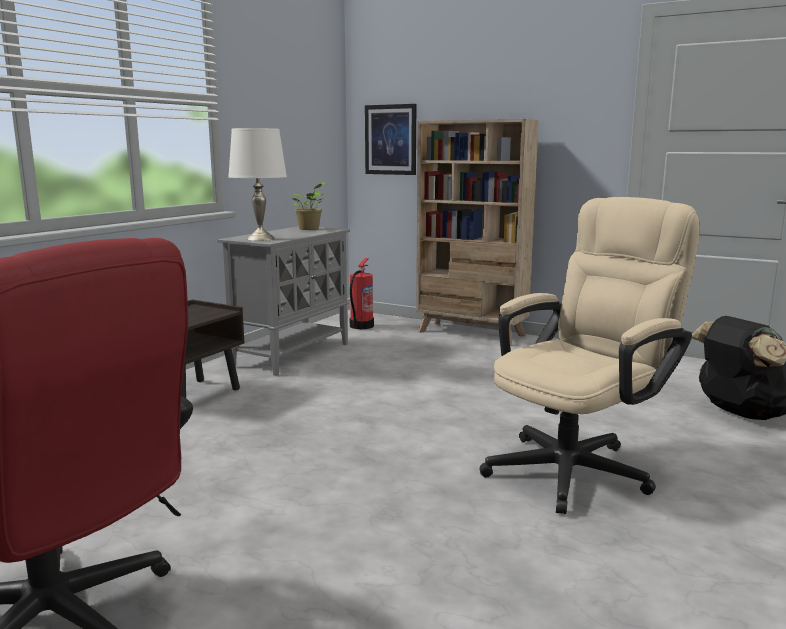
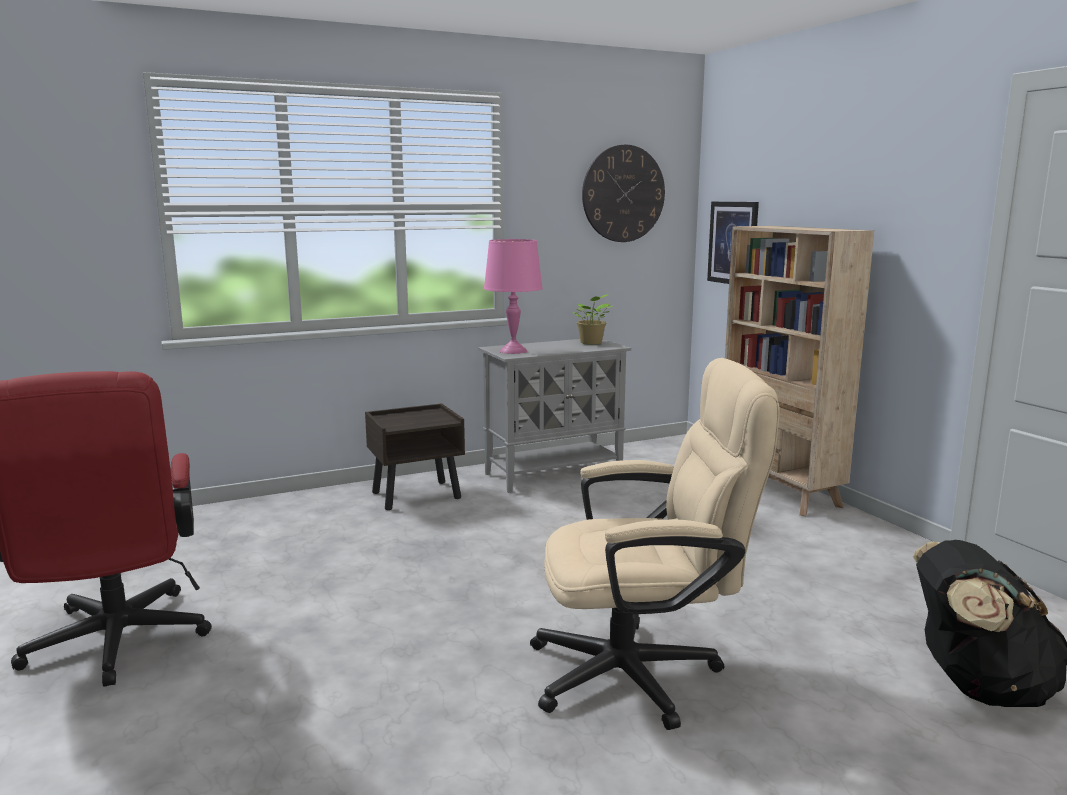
camera: 35 degrees right, 0 degrees up
white table lamp [228,128,287,241] -> pink table lamp [484,239,543,354]
fire extinguisher [350,258,374,329] -> none
none -> wall clock [582,145,665,242]

